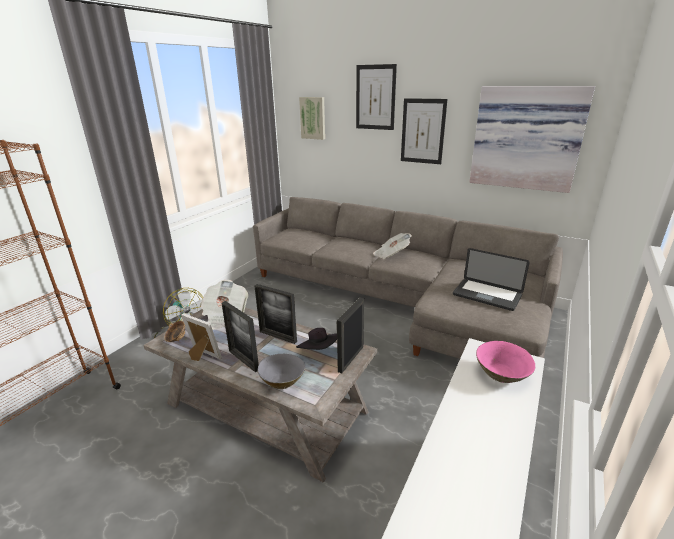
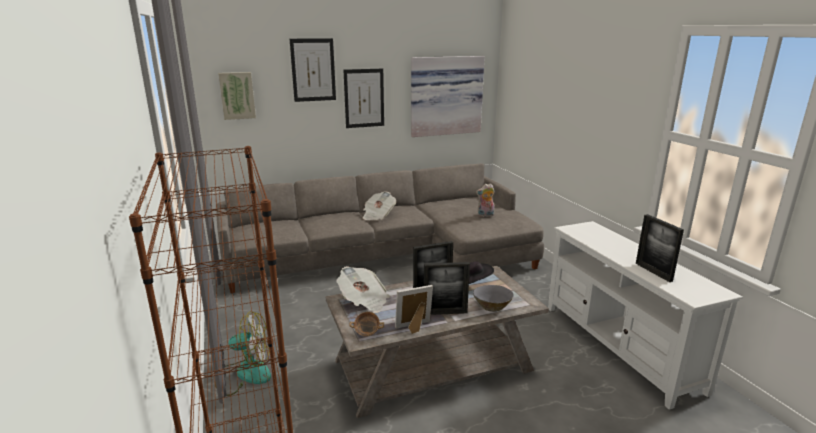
camera: 50 degrees left, 5 degrees down
picture frame [337,298,364,373] -> picture frame moved to [636,214,684,282]
laptop [453,248,530,311] -> plush toy [476,183,495,217]
pink bowl [476,341,535,383] -> none

